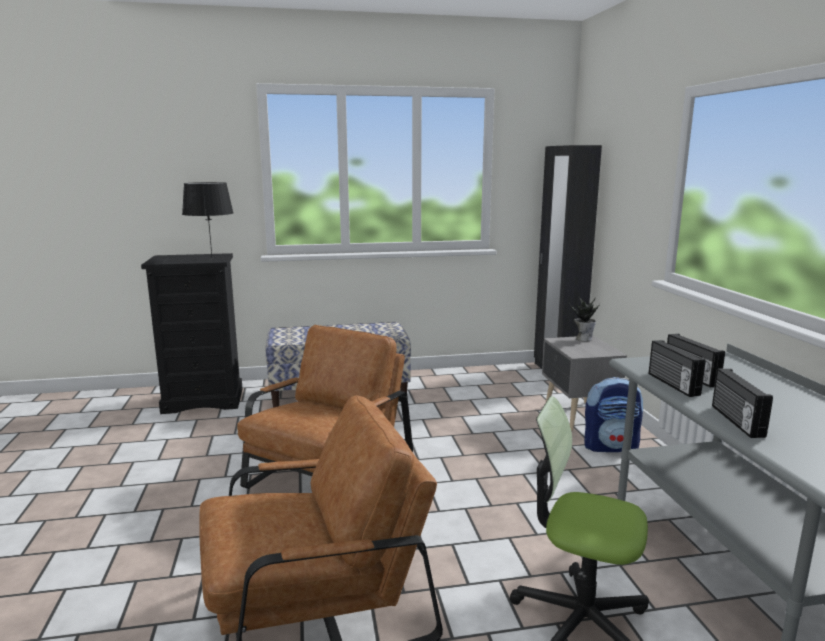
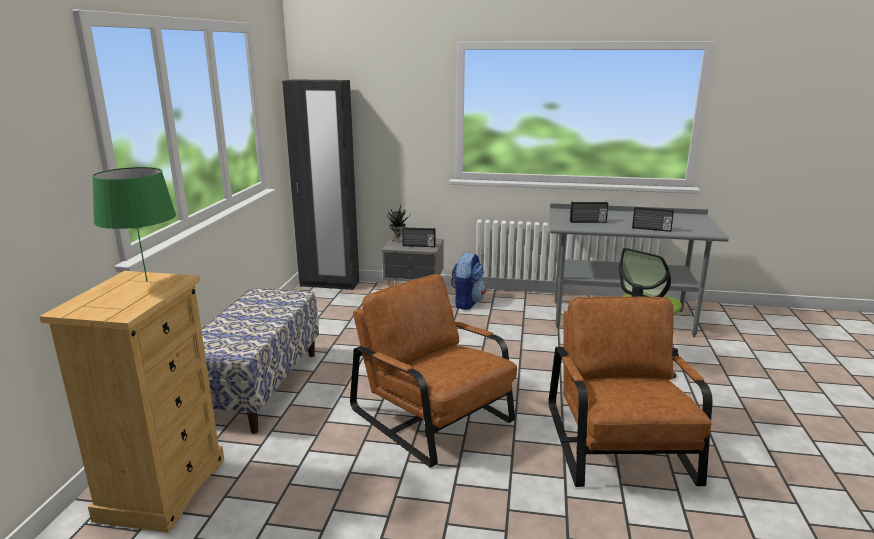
camera: 70 degrees left, 5 degrees up
black dresser [141,253,243,414] -> beige dresser [39,271,224,533]
black table lamp [182,182,234,256] -> green table lamp [92,167,176,282]
radio [649,340,706,397] -> radio moved to [402,227,435,247]

